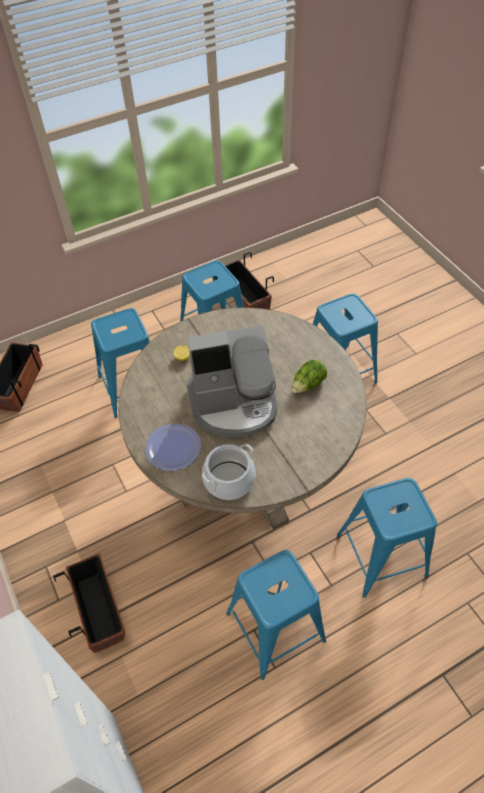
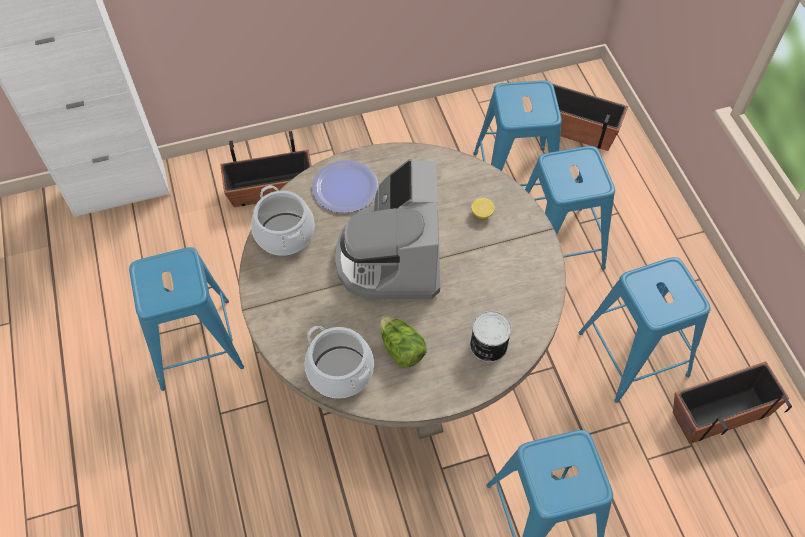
camera: 100 degrees right, 5 degrees up
blue stool [337,478,437,598] -> blue stool moved to [473,80,562,186]
none -> cooking pot [305,326,374,398]
none -> can [470,311,512,363]

